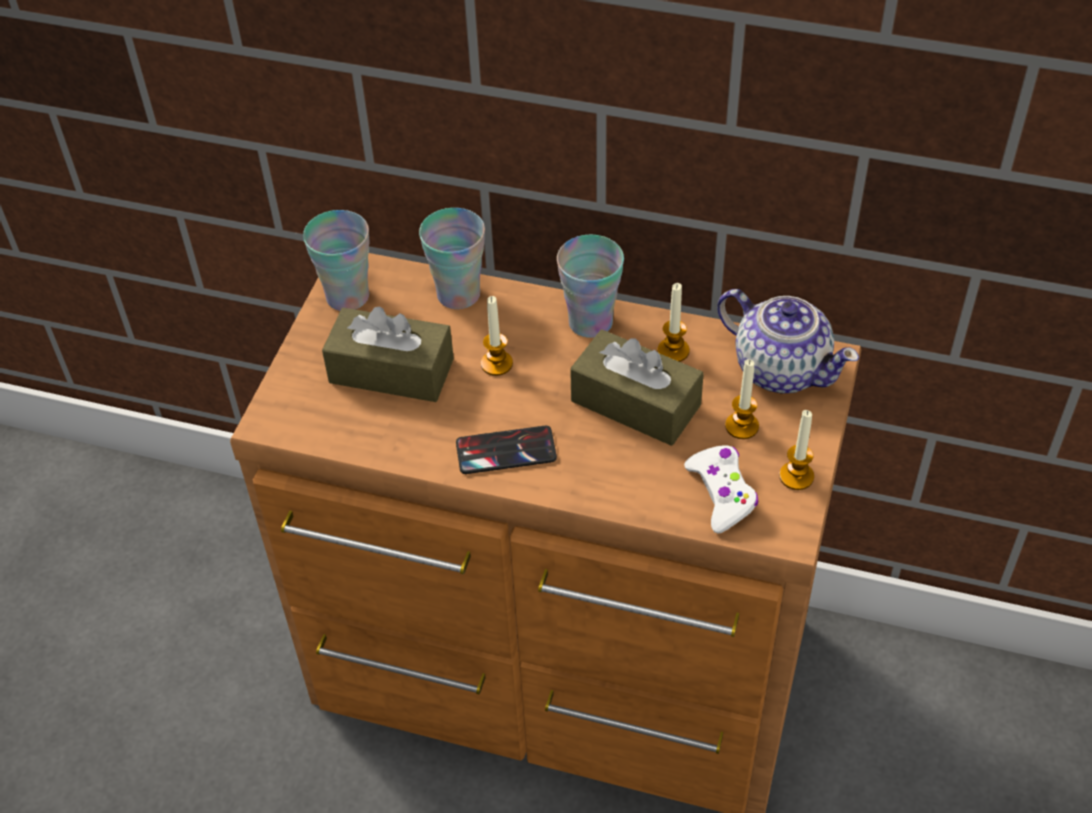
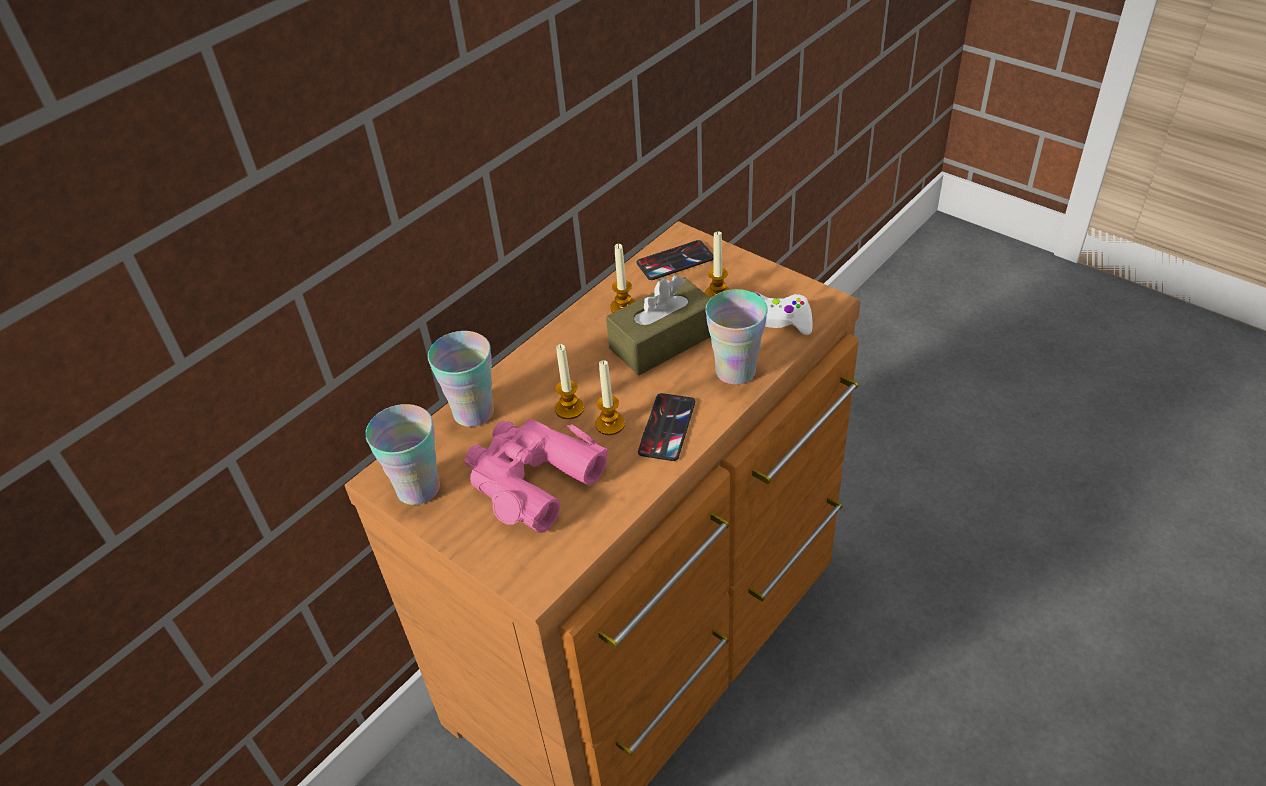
camera: 65 degrees left, 5 degrees down
brown tissue box [322,306,454,402] -> pink binoculars [464,419,608,533]
cup [557,235,624,338] -> cup moved to [705,289,768,385]
teapot [717,289,859,394] -> phone [637,240,714,280]
candle [779,410,814,490] -> candle moved to [595,360,625,435]

